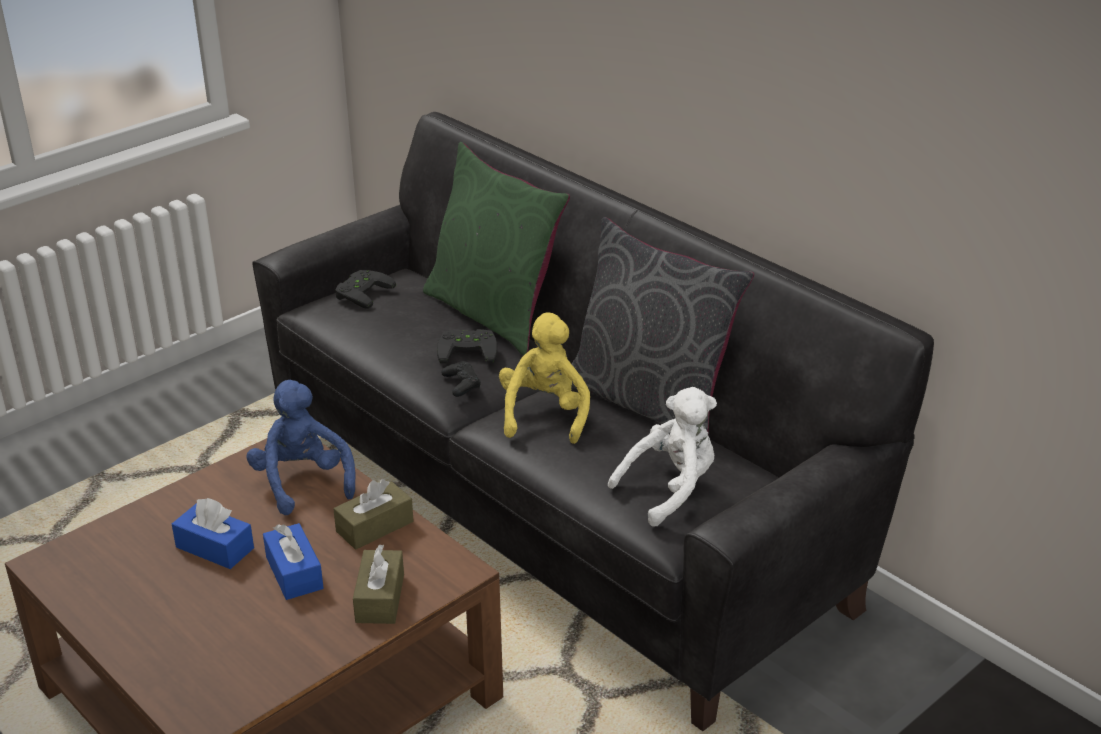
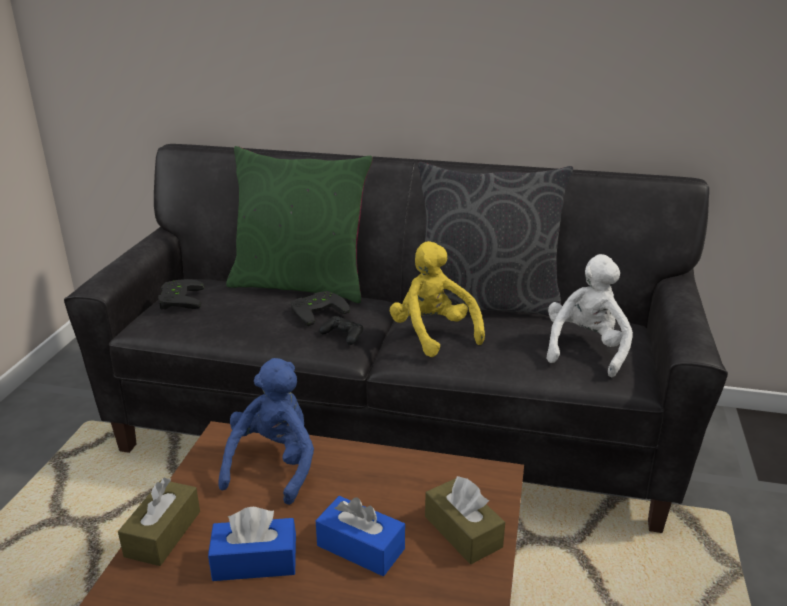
camera: 35 degrees left, 5 degrees down
blue plush toy [247,380,356,515] -> blue plush toy turned 75 degrees clockwise [219,358,314,505]
brown tissue box [334,479,414,550] -> brown tissue box moved to [118,478,200,566]

